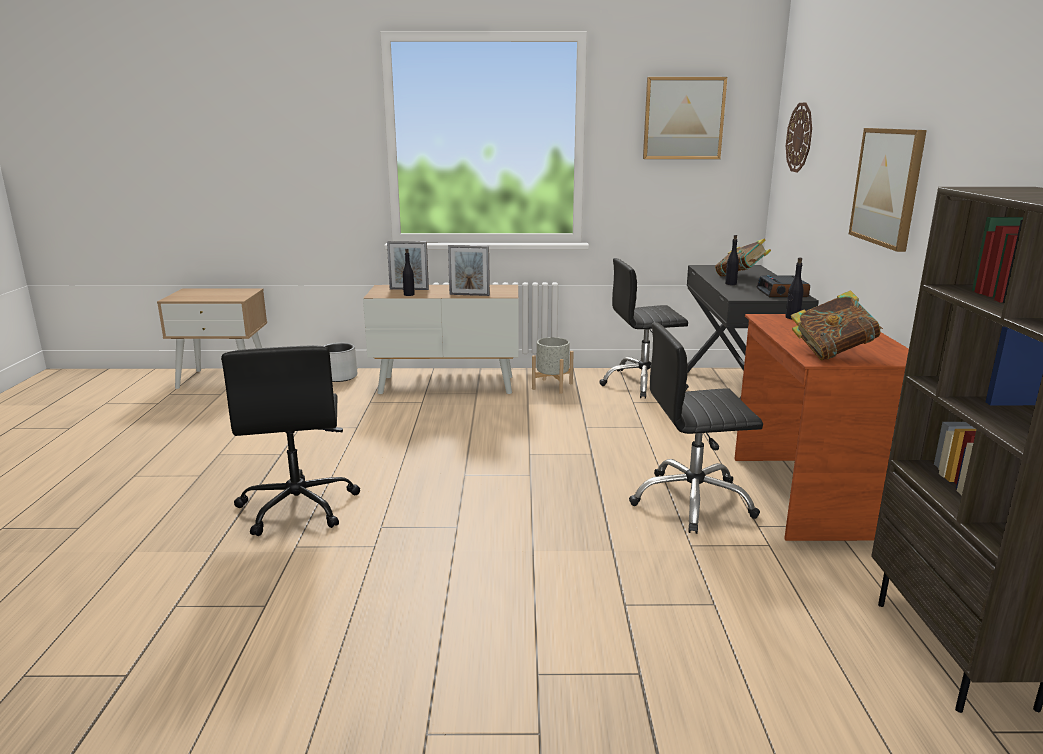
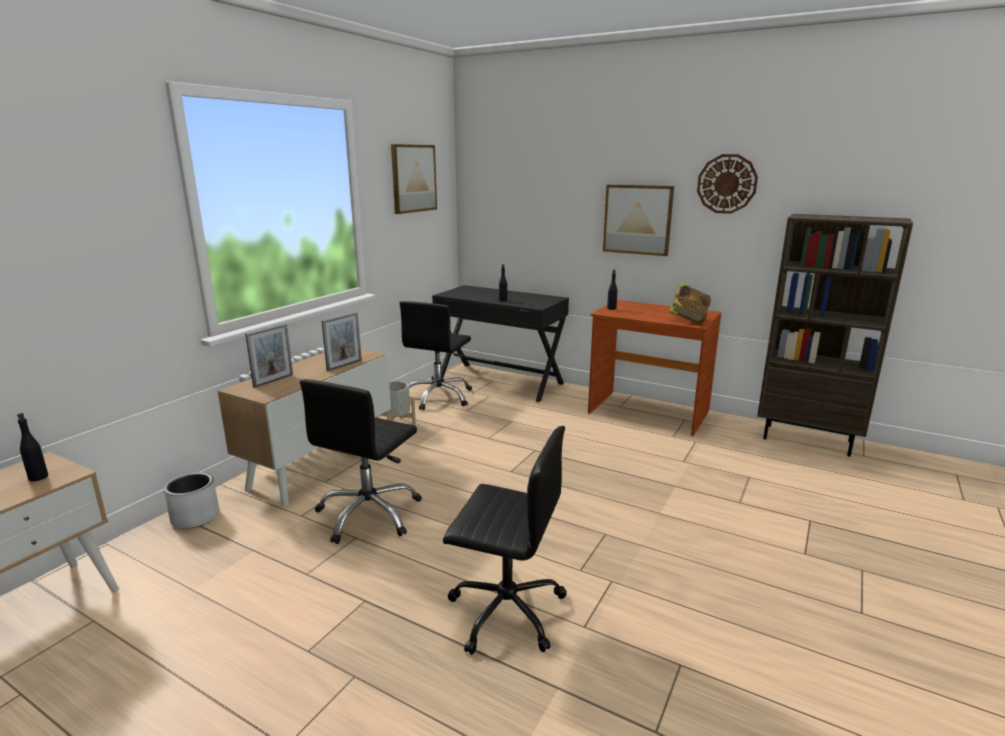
camera: 60 degrees left, 0 degrees up
black bottle [403,249,415,296] -> black bottle moved to [17,413,48,482]
black office chair [629,322,763,534] -> black office chair moved to [300,379,422,544]
book [715,238,771,276] -> none
alarm clock [757,275,810,297] -> none
wall clock [786,103,812,172] -> wall clock moved to [697,154,758,214]

